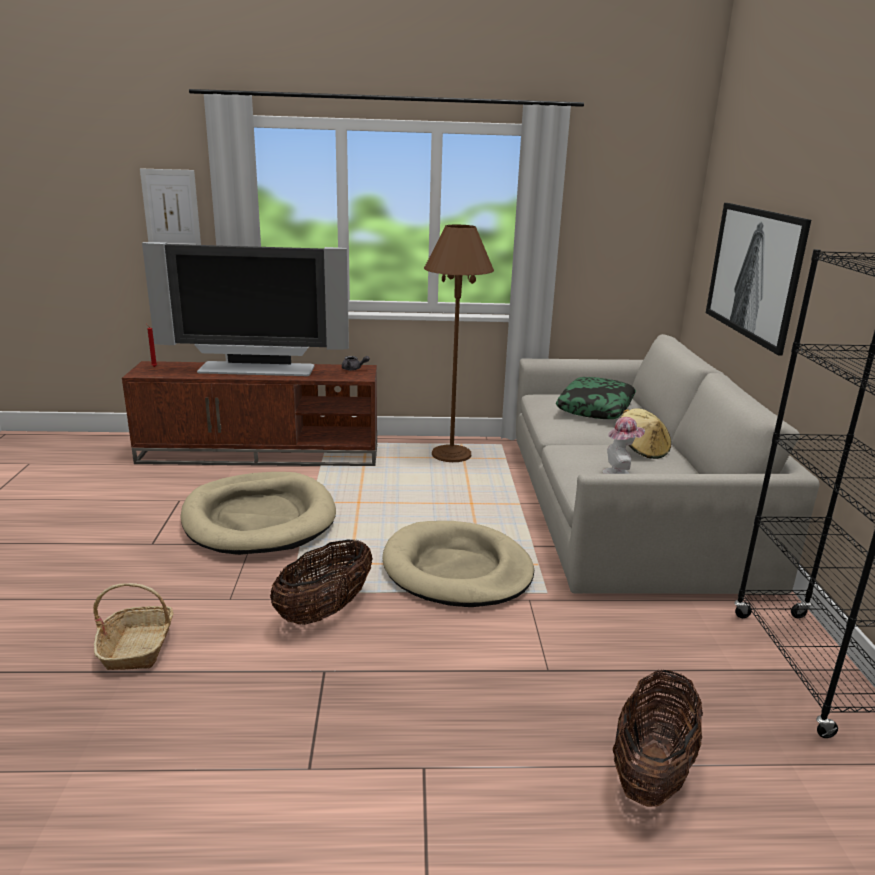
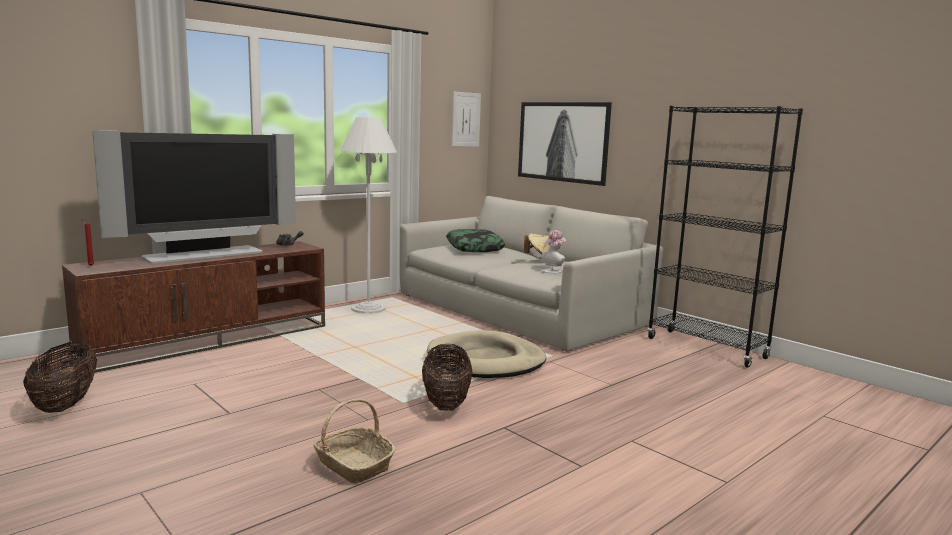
camera: 40 degrees left, 10 degrees down
picture [140,168,201,245] -> picture moved to [452,92,481,147]
beige dog bed [180,472,336,555] -> none
brown floor lamp [424,225,494,462] -> white floor lamp [340,117,397,314]
basket [613,670,703,807] -> basket moved to [23,342,97,413]

